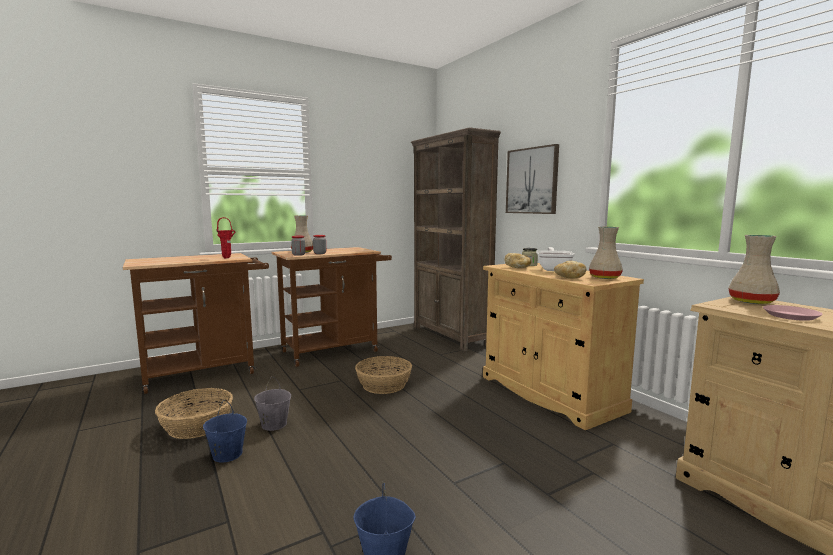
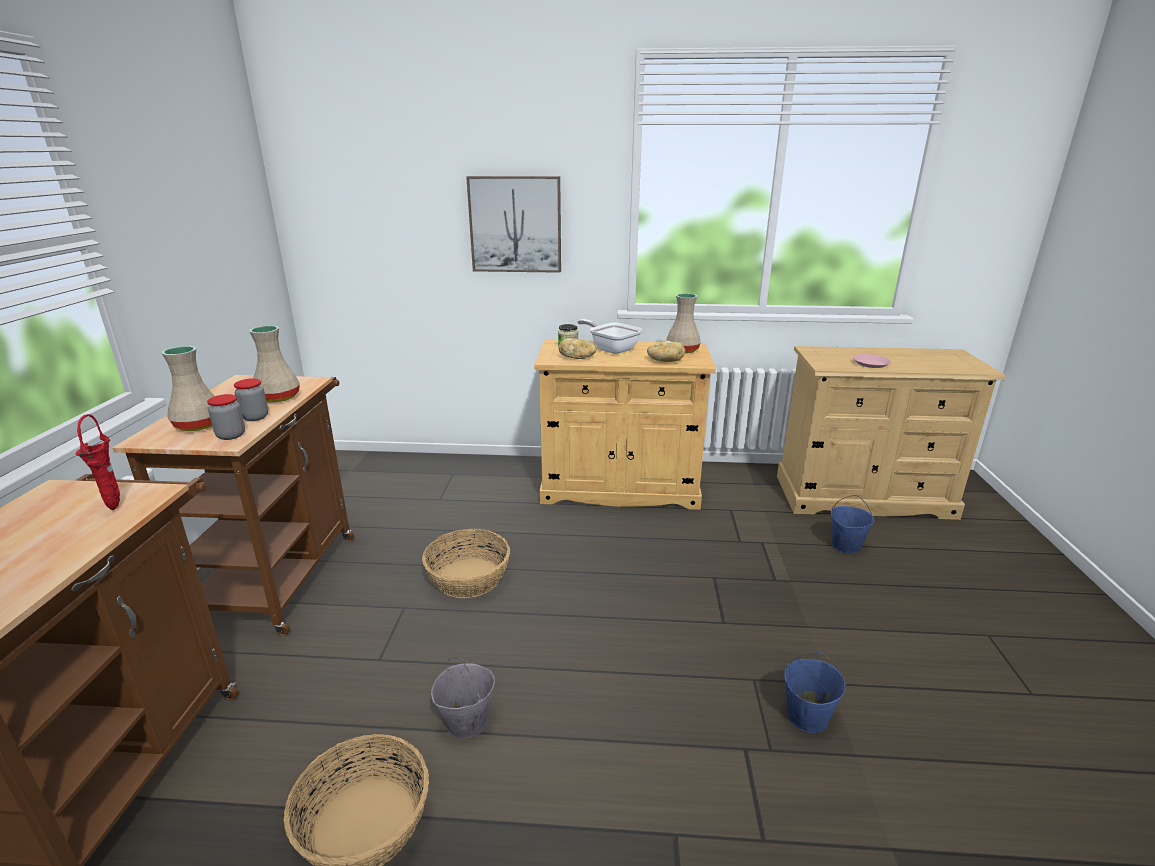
camera: 55 degrees left, 15 degrees up
blue bucket [203,400,247,463] -> blue bucket moved to [831,495,874,554]
brown bookcase [411,127,501,352] -> none
beige vase [728,235,780,304] -> beige vase moved to [249,326,300,403]

